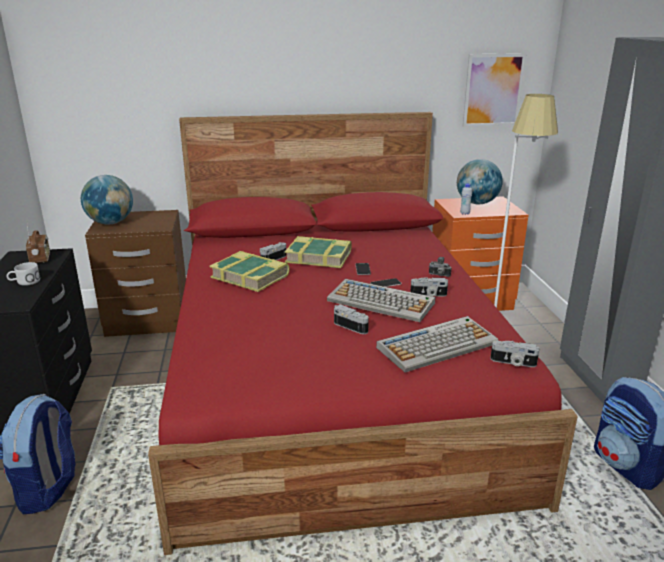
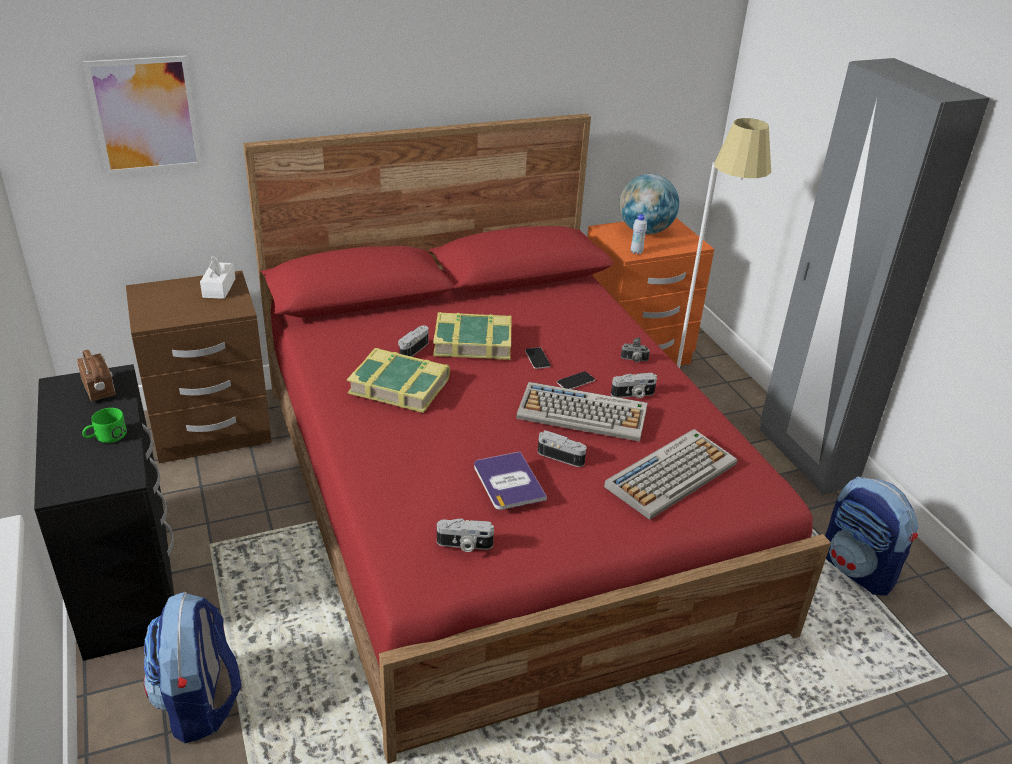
camera: 15 degrees left, 10 degrees up
white mug [7,262,40,286] -> green mug [82,408,127,443]
globe [81,175,133,225] -> none
picture [463,53,526,127] -> picture moved to [83,56,202,175]
camera [490,341,539,367] -> camera moved to [437,518,494,552]
none -> white tissue box [200,256,236,299]
none -> book [474,452,547,510]

